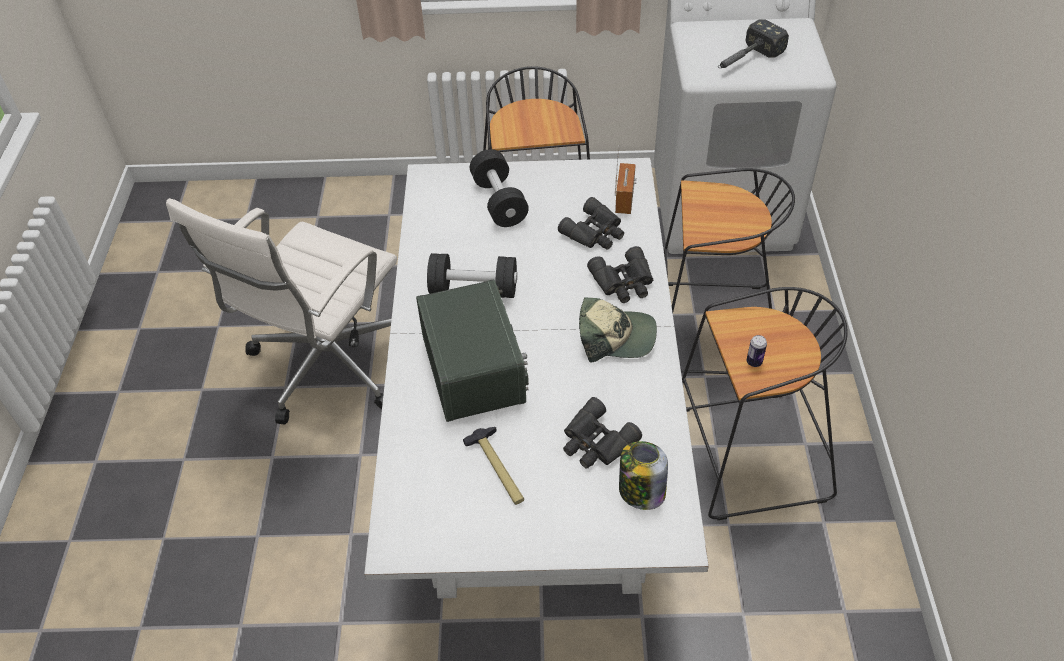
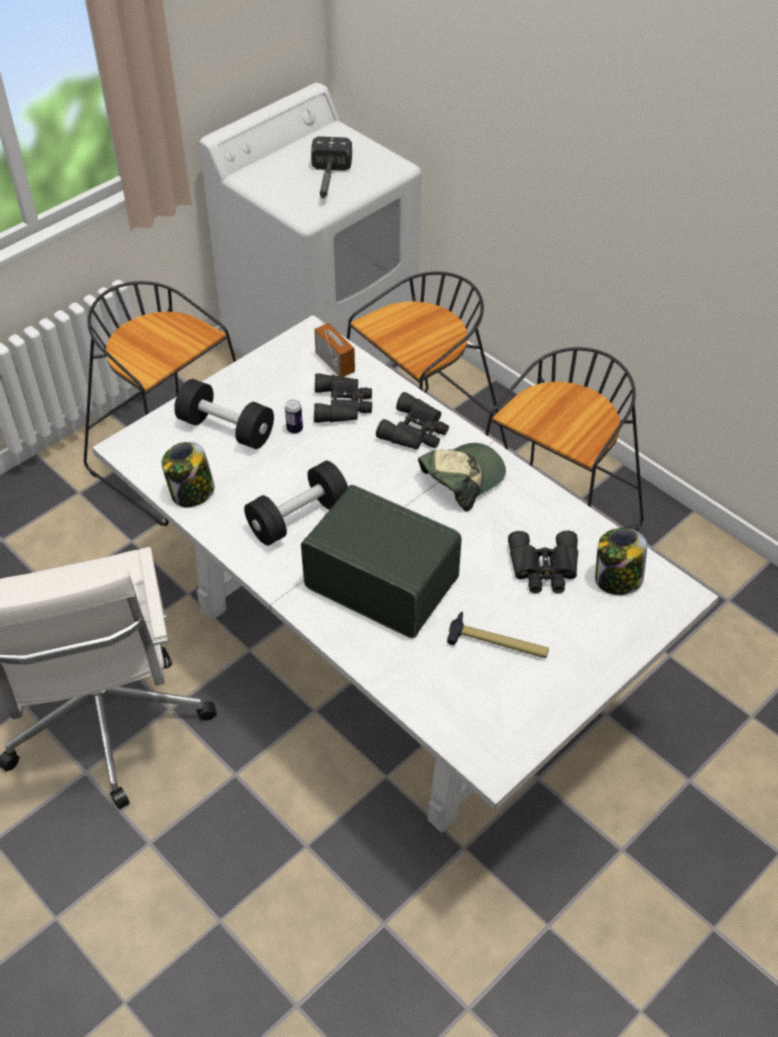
camera: 45 degrees left, 0 degrees up
can [747,335,767,367] -> can moved to [285,400,303,434]
none -> jar [162,442,215,507]

